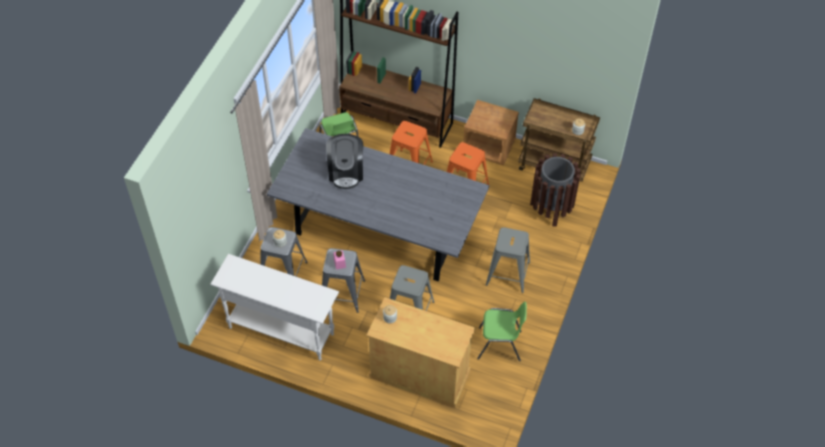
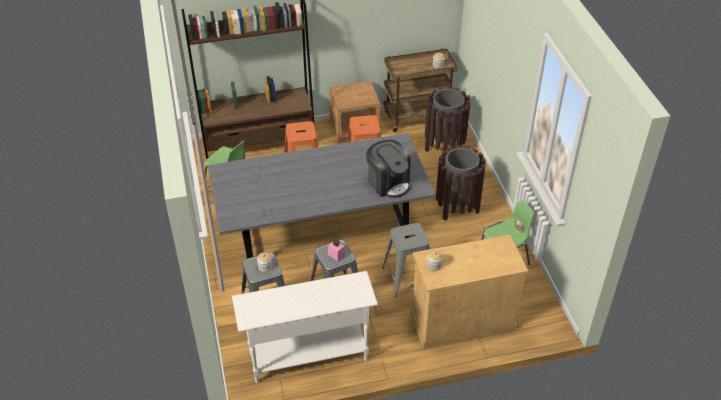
camera: 35 degrees left, 10 degrees down
coffee machine [326,134,363,189] -> coffee machine moved to [366,140,411,198]
grey stool [486,227,530,293] -> brown trash can [436,145,486,221]

